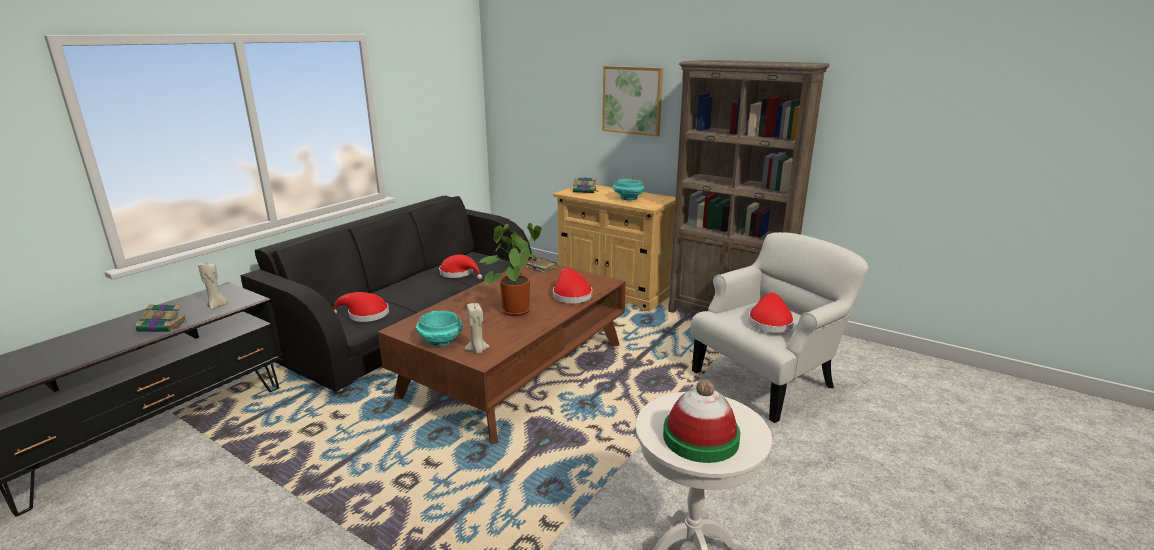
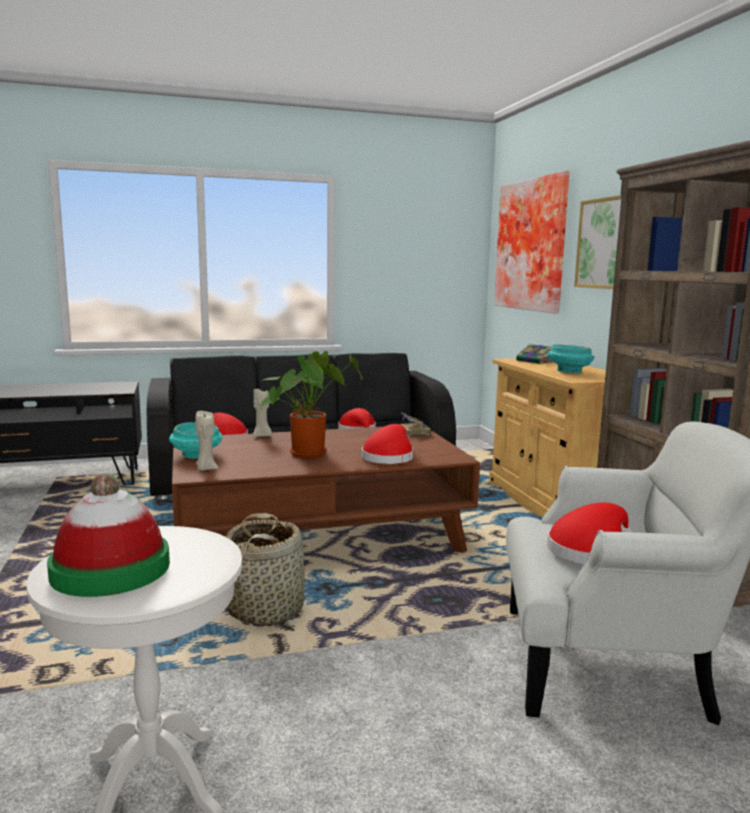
camera: 40 degrees right, 10 degrees down
book [135,304,187,332] -> none
beige candle [198,263,228,310] -> beige candle moved to [253,389,272,437]
none -> basket [226,513,305,627]
none -> picture [494,171,570,314]

